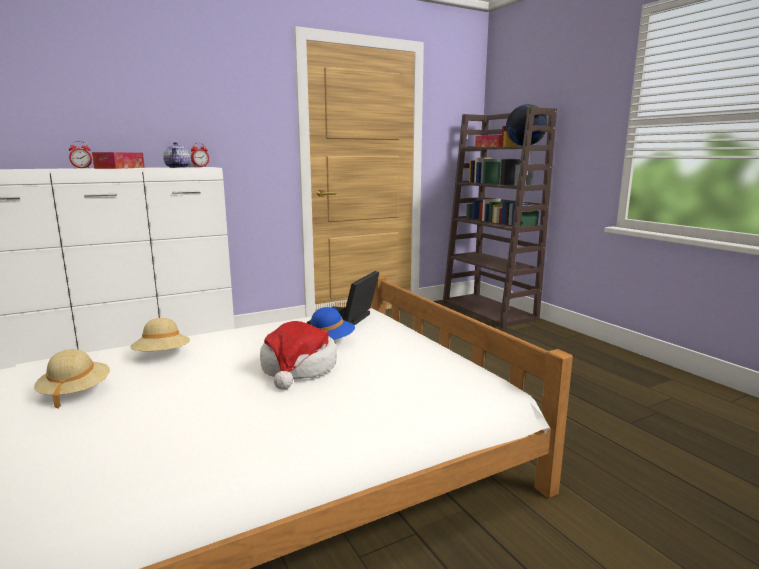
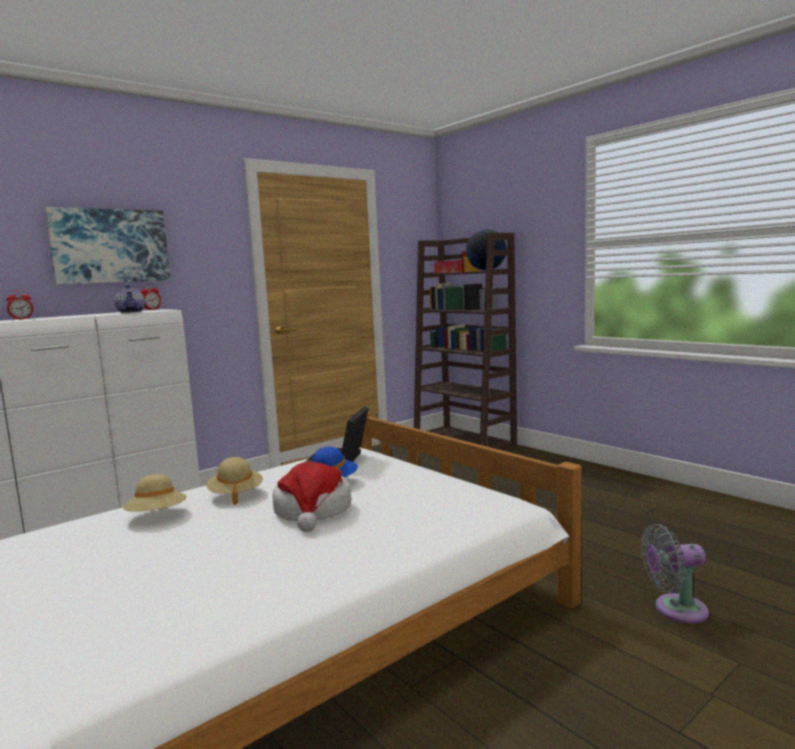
camera: 10 degrees left, 5 degrees down
beige hat [34,349,110,409] -> beige hat moved to [206,457,263,505]
tissue box [92,152,145,169] -> none
none -> picture [45,207,170,285]
none -> grey fan [641,524,709,624]

